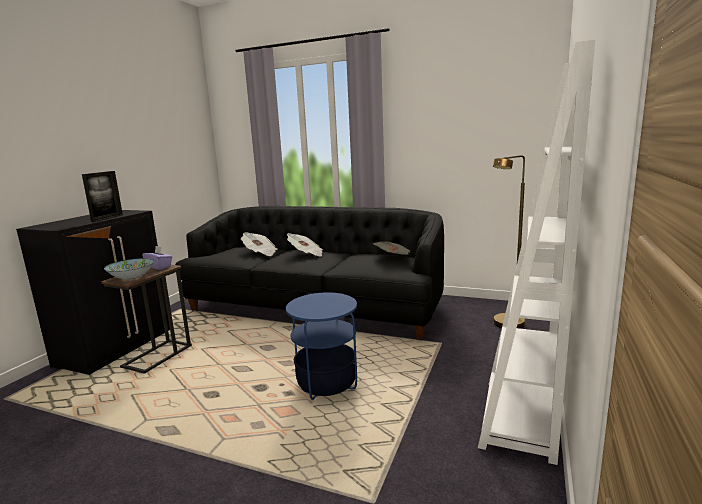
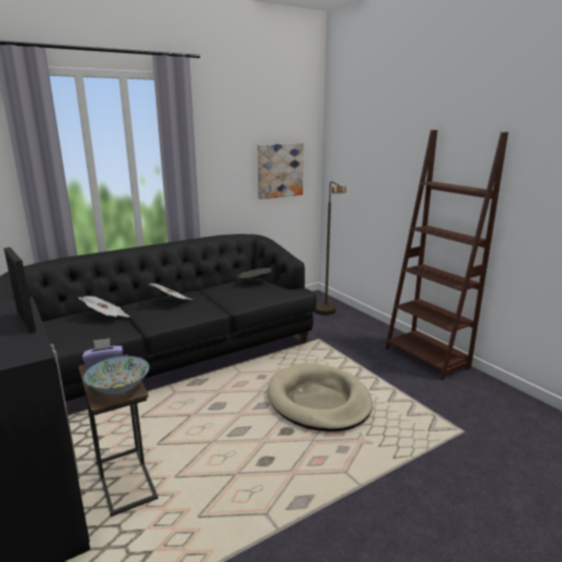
camera: 55 degrees left, 5 degrees up
blue side table [286,292,357,400] -> beige dog bed [267,363,373,432]
white bookcase [478,39,595,465] -> brown bookcase [385,130,508,381]
none -> picture [258,143,304,199]

